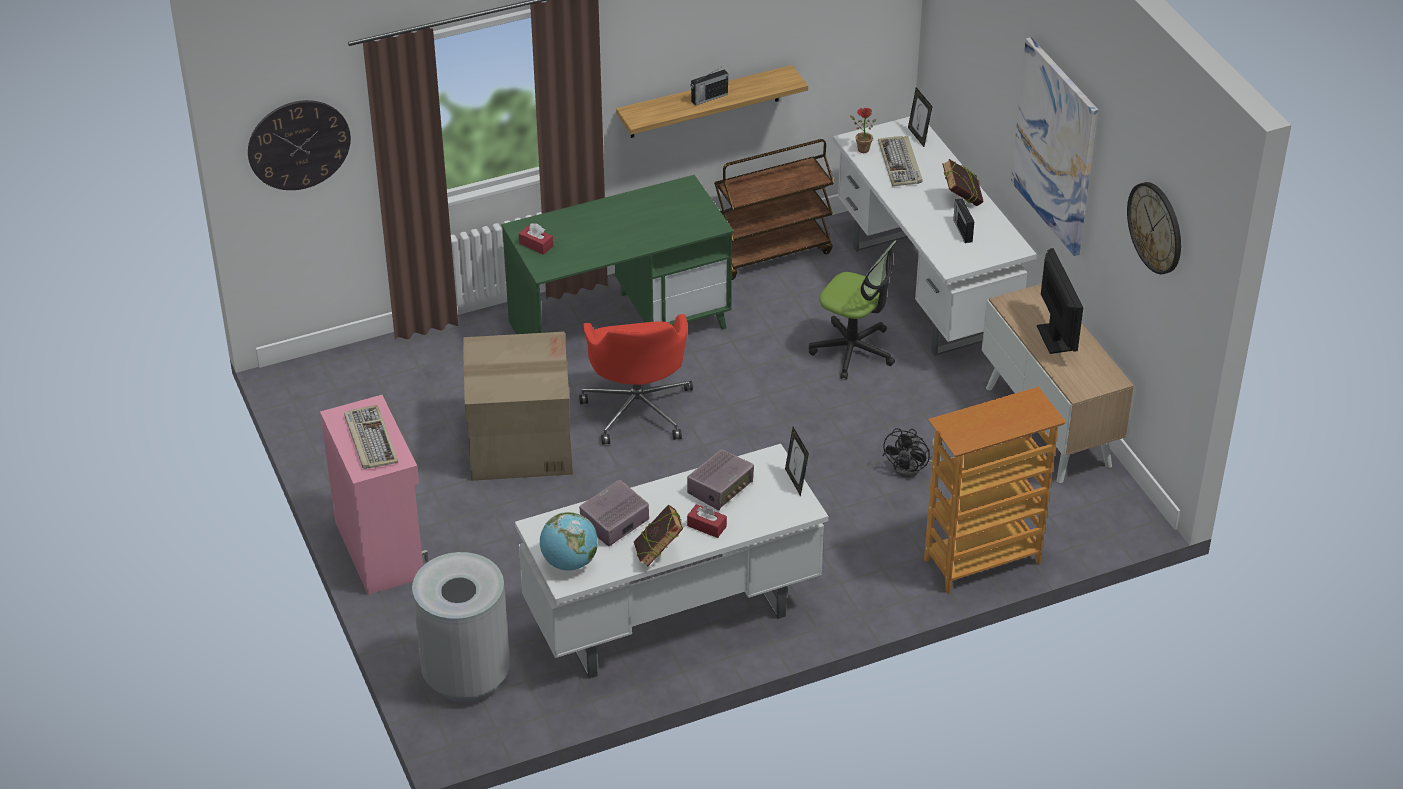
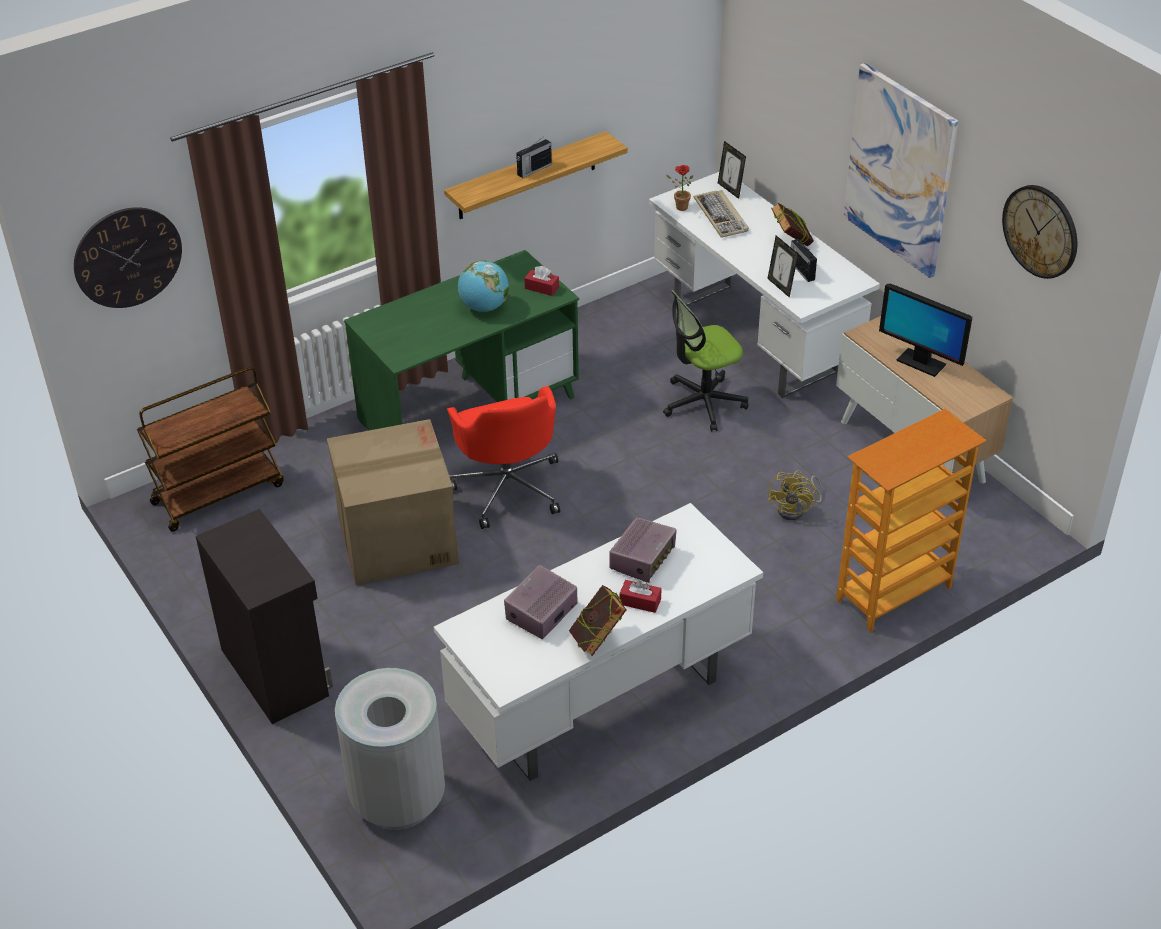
camera: 10 degrees left, 0 degrees up
pink cabinet [320,395,428,595] -> black cabinet [196,509,333,724]
keyboard [344,405,398,469] -> none
red tissue box [519,223,553,255] -> red tissue box moved to [524,266,559,296]
globe [540,512,598,571] -> globe moved to [458,260,509,312]
brown cart [714,139,834,280] -> brown cart moved to [137,367,284,532]
picture frame [785,427,809,496] -> picture frame moved to [767,235,798,298]
office chair [809,240,897,380] -> office chair turned 135 degrees clockwise [663,290,749,431]
black fan [883,428,945,478] -> yellow fan [768,470,822,520]
monitor [1037,248,1083,354] -> monitor turned 150 degrees clockwise [879,284,972,377]

